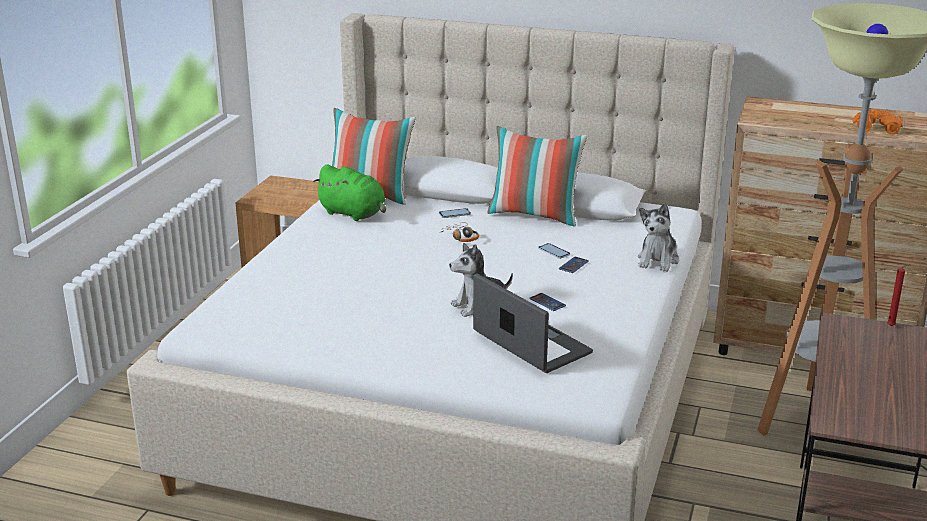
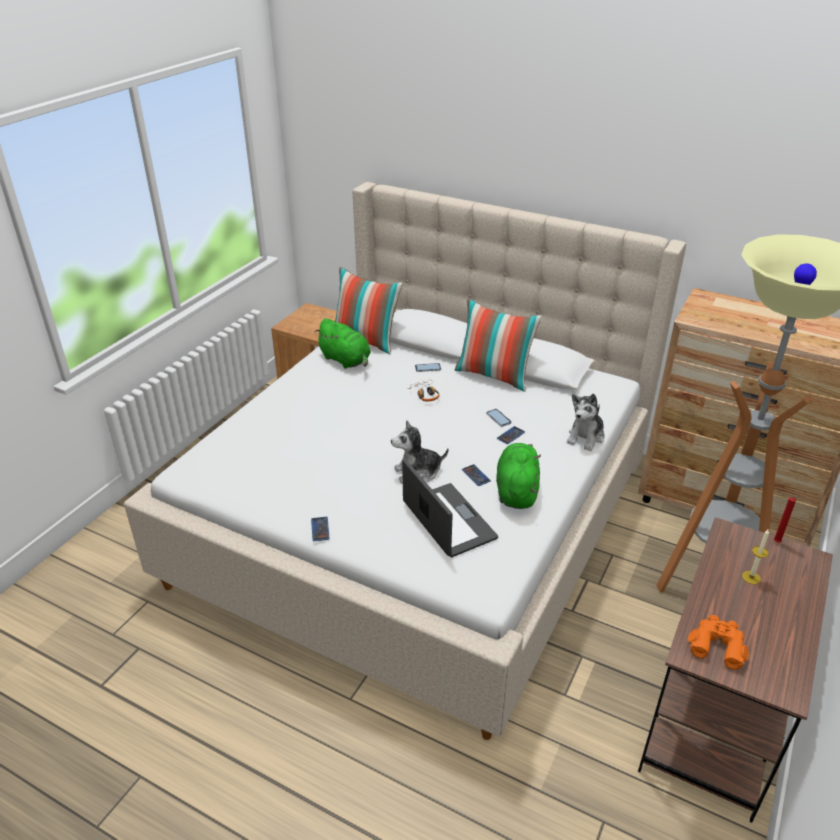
camera: 10 degrees right, 10 degrees up
orange binoculars [853,109,903,135] -> orange binoculars moved to [688,615,749,670]
none -> phone [311,517,330,541]
none -> green plush toy [496,443,541,509]
none -> candle [742,529,769,584]

